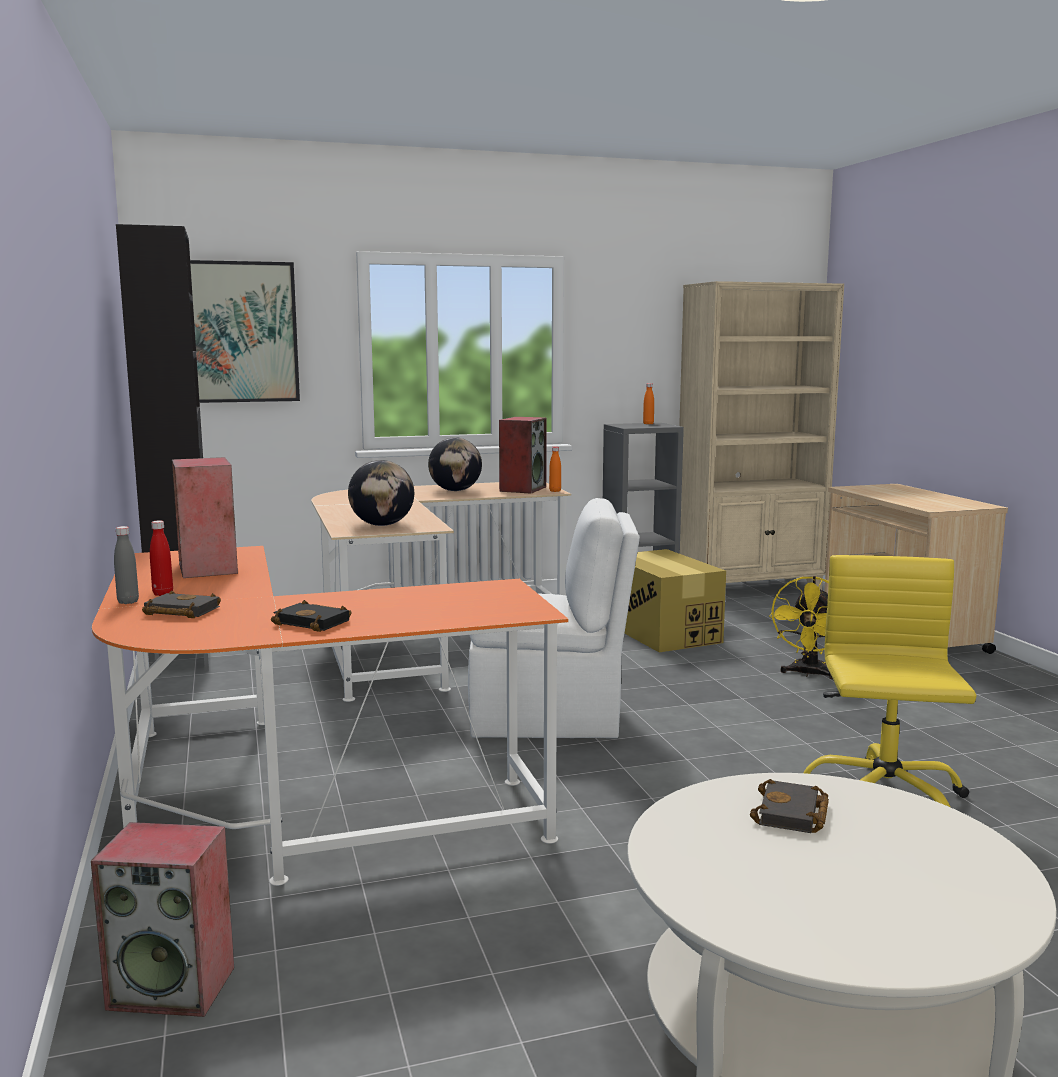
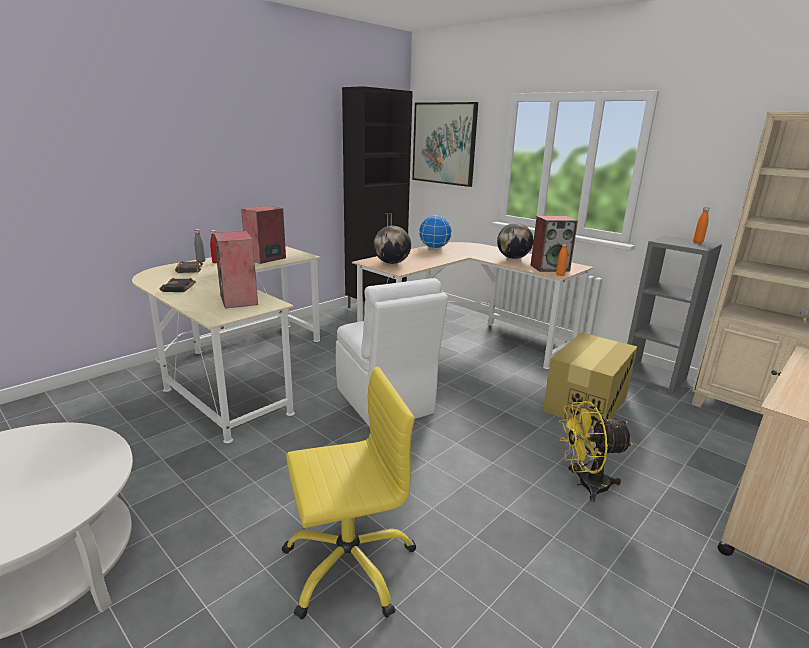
camera: 60 degrees right, 10 degrees up
speaker [91,822,234,1017] -> speaker moved to [214,231,258,309]
orange desk [92,546,569,886] -> beige desk [132,246,320,443]
black book [750,779,829,833] -> none
none -> globe [419,215,452,249]

